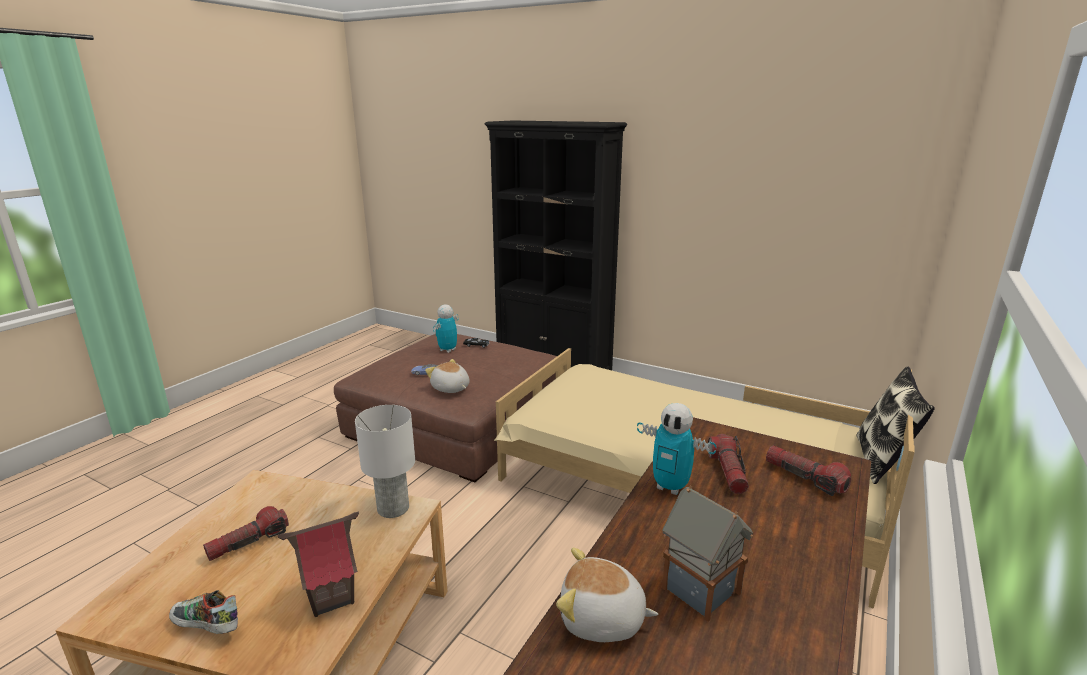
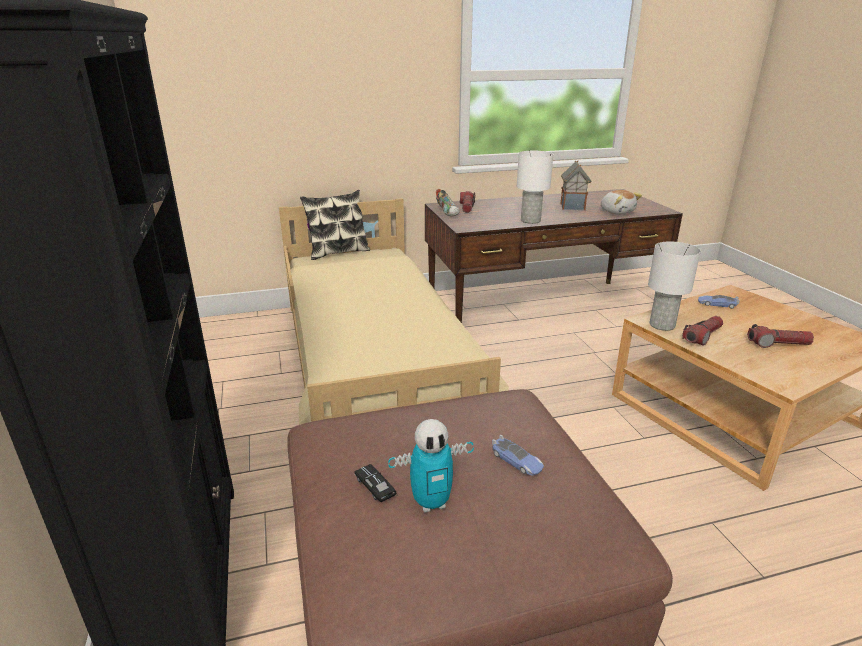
camera: 135 degrees left, 5 degrees up
shoe [169,590,238,634] -> shoe moved to [436,189,460,217]
toy house [278,512,359,617] -> toy car [698,295,740,309]
plush toy [425,359,470,393] -> none
toy robot [637,403,716,495] -> white table lamp [517,151,553,224]
flashlight [708,434,749,494] -> flashlight moved to [682,316,723,345]

